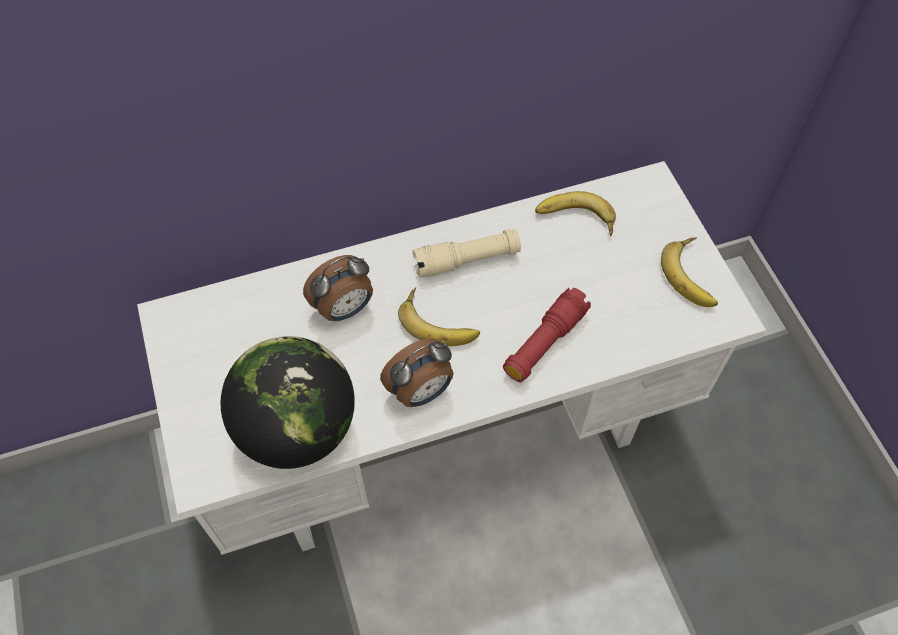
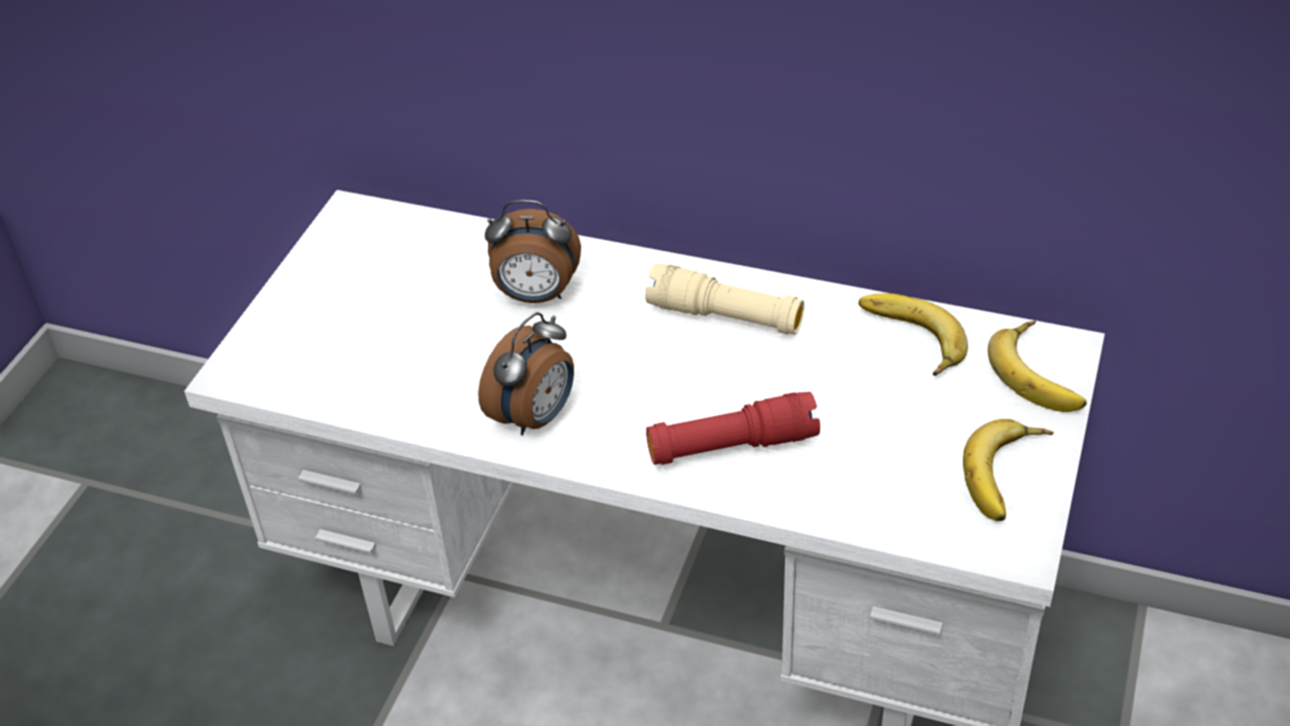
camera: 40 degrees right, 15 degrees down
globe [221,336,355,469] -> none
alarm clock [380,338,454,407] -> alarm clock turned 60 degrees counterclockwise [478,312,574,436]
banana [398,287,480,346] -> banana moved to [988,321,1087,412]

